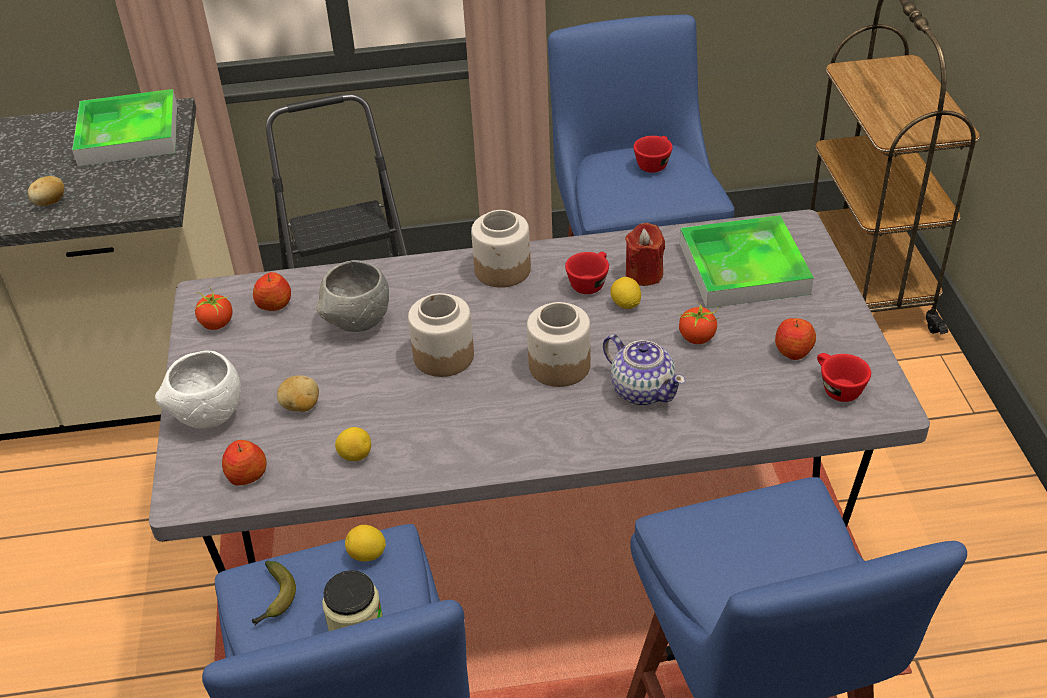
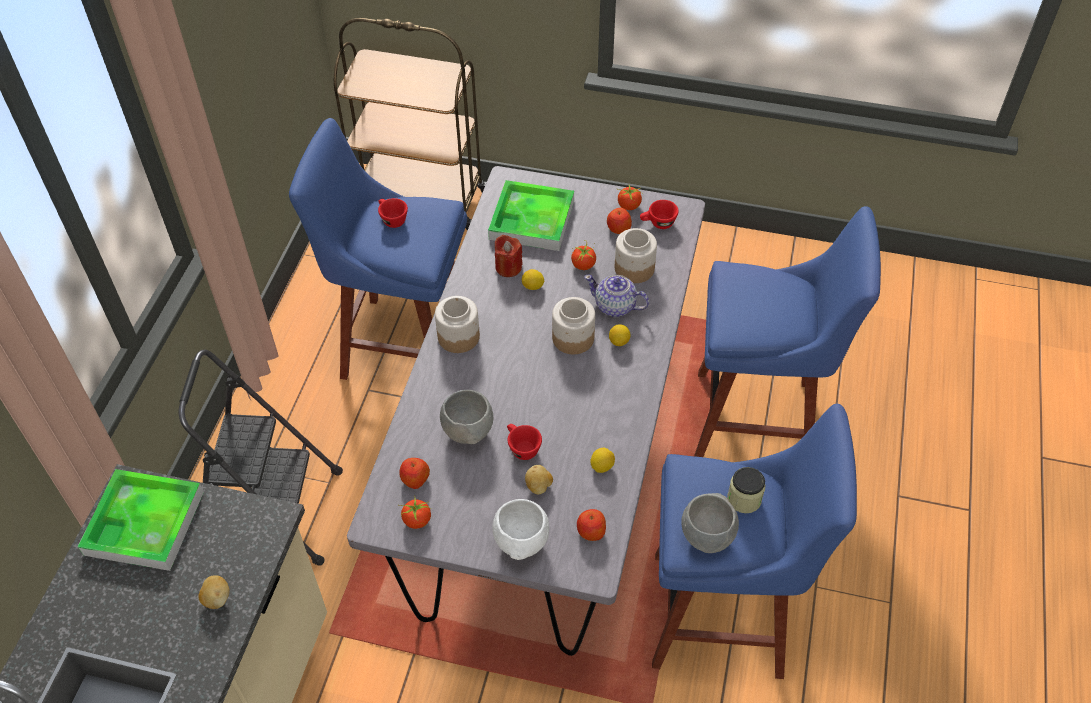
camera: 70 degrees left, 10 degrees up
banana [252,561,296,625] -> grey bowl [681,493,739,553]
lemon [345,525,386,561] -> lemon moved to [609,324,630,346]
jar [408,293,474,377] -> jar moved to [615,228,657,283]
red cup [565,252,609,294] -> red cup moved to [507,424,542,460]
teapot [603,334,686,405] -> teapot turned 135 degrees counterclockwise [584,275,649,317]
none -> tomato [618,185,643,210]

